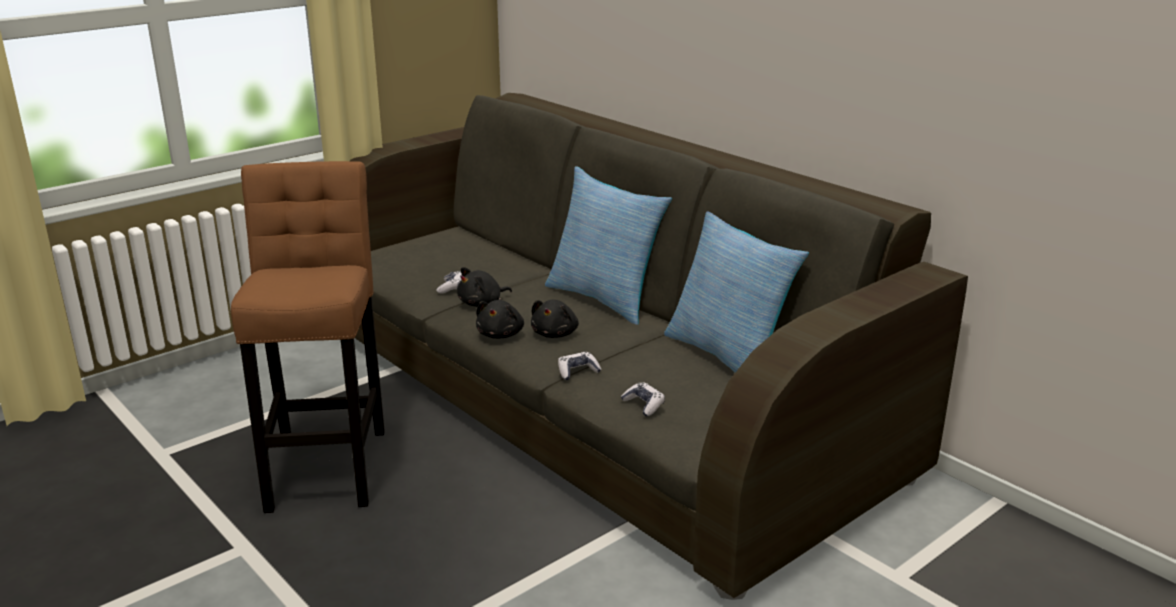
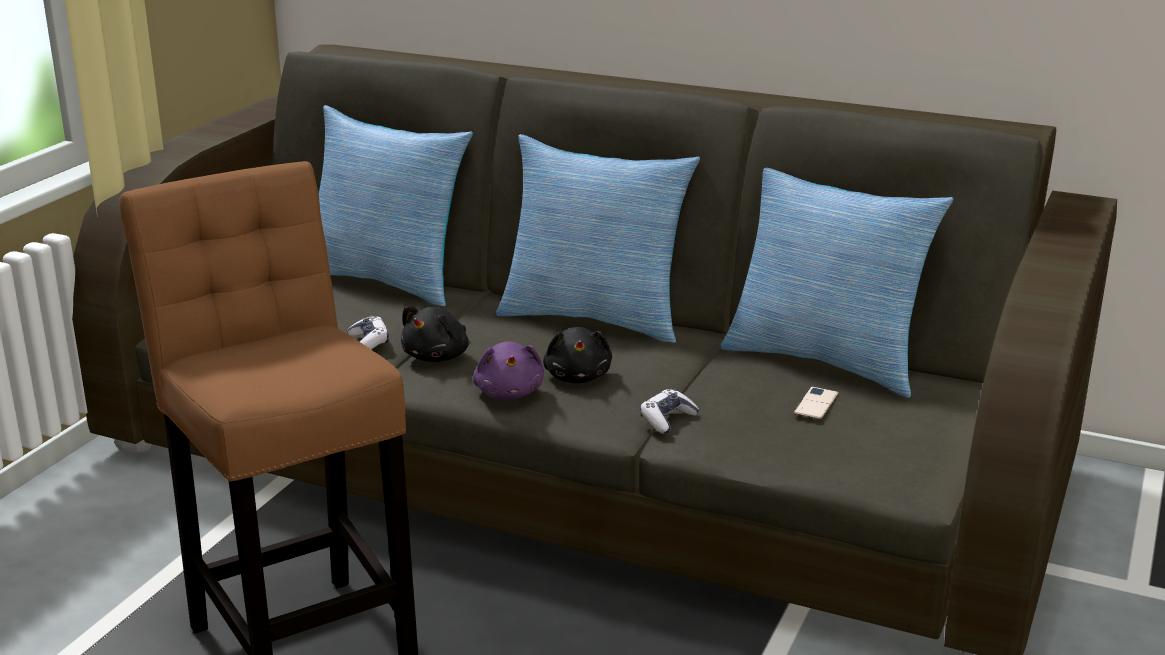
camera: 25 degrees left, 0 degrees up
black plush toy [476,300,524,339] -> purple plush toy [473,342,544,400]
game controller [621,382,665,416] -> none
none -> pillow [319,105,473,306]
none -> phone [794,387,839,420]

